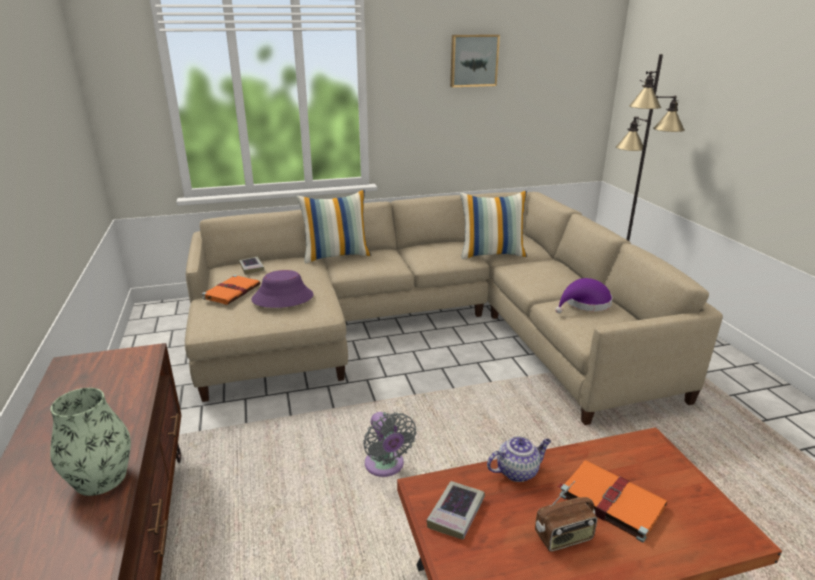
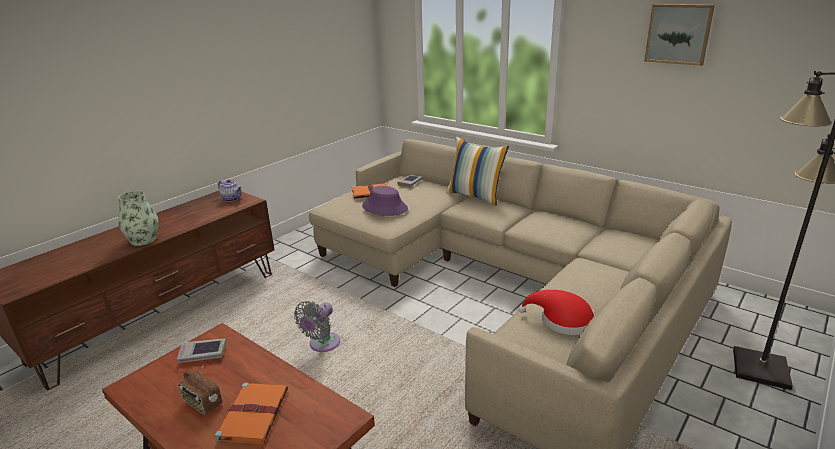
camera: 55 degrees right, 0 degrees up
pillow [460,191,527,259] -> none
teapot [487,436,551,482] -> teapot moved to [218,180,242,202]
purple hat [555,278,613,313] -> red hat [518,290,595,335]

